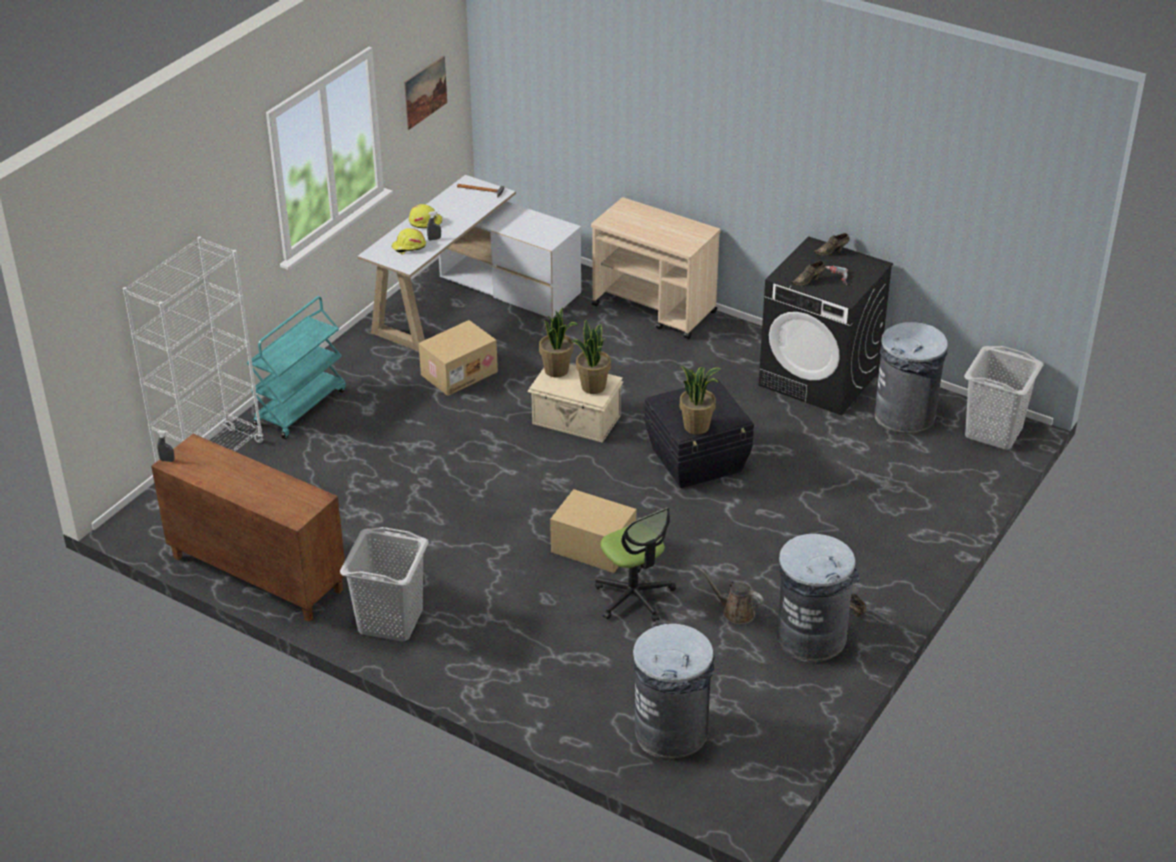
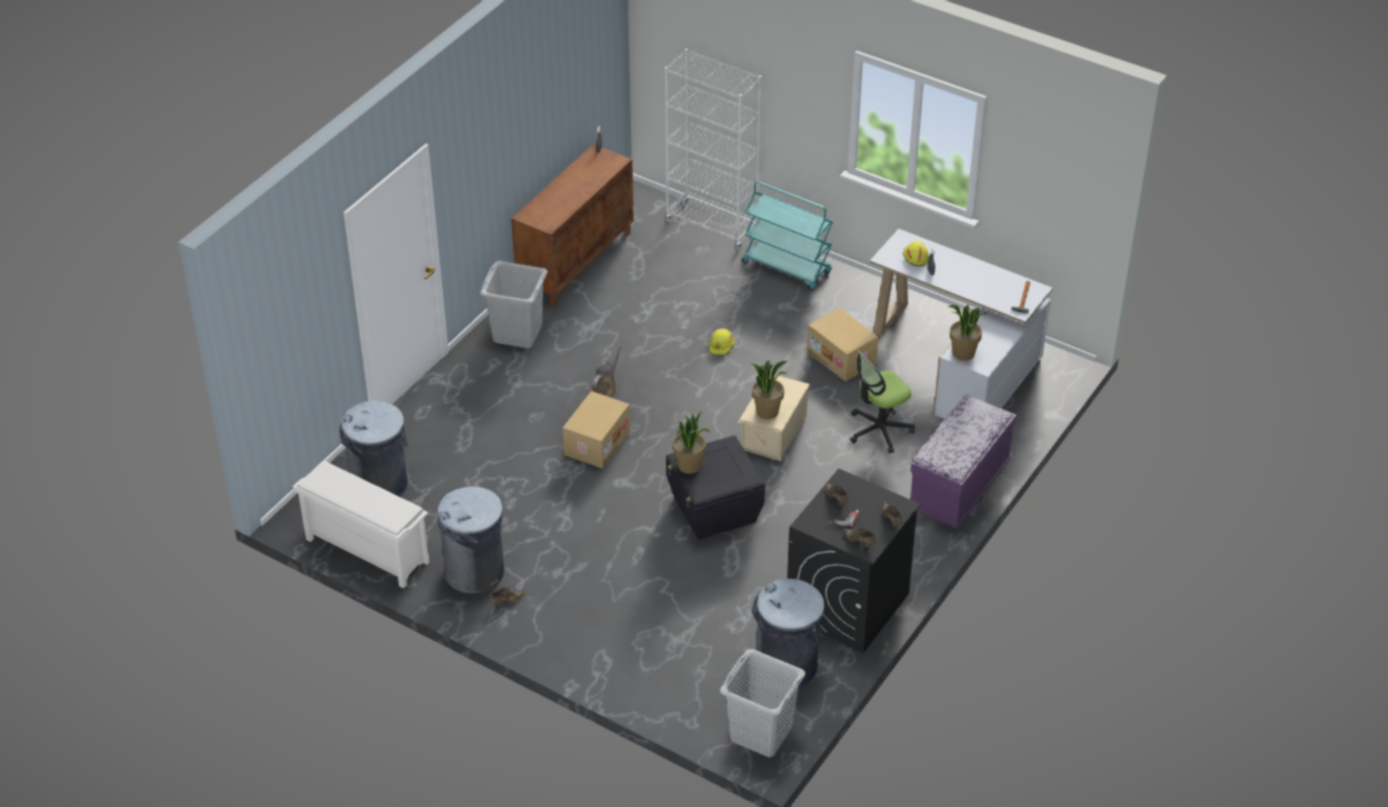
camera: 90 degrees right, 5 degrees up
picture [404,56,447,130] -> none
yellow hard hat [409,204,442,228] -> yellow hard hat moved to [709,328,734,355]
potted plant [539,308,579,377] -> potted plant moved to [948,304,987,361]
beige cart [591,197,721,339] -> purple bench [910,395,1017,528]
office chair [595,507,676,622] -> office chair moved to [850,350,915,454]
brown watering can [699,568,764,624] -> brown watering can moved to [592,344,623,397]
none -> white shoe rack [293,460,429,589]
none -> brown shoe [844,528,876,547]

